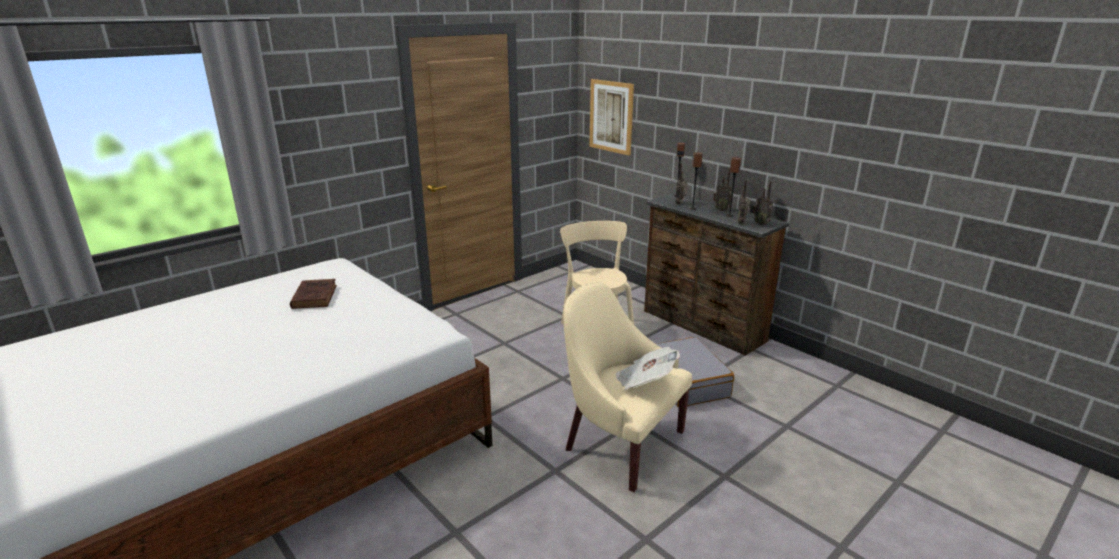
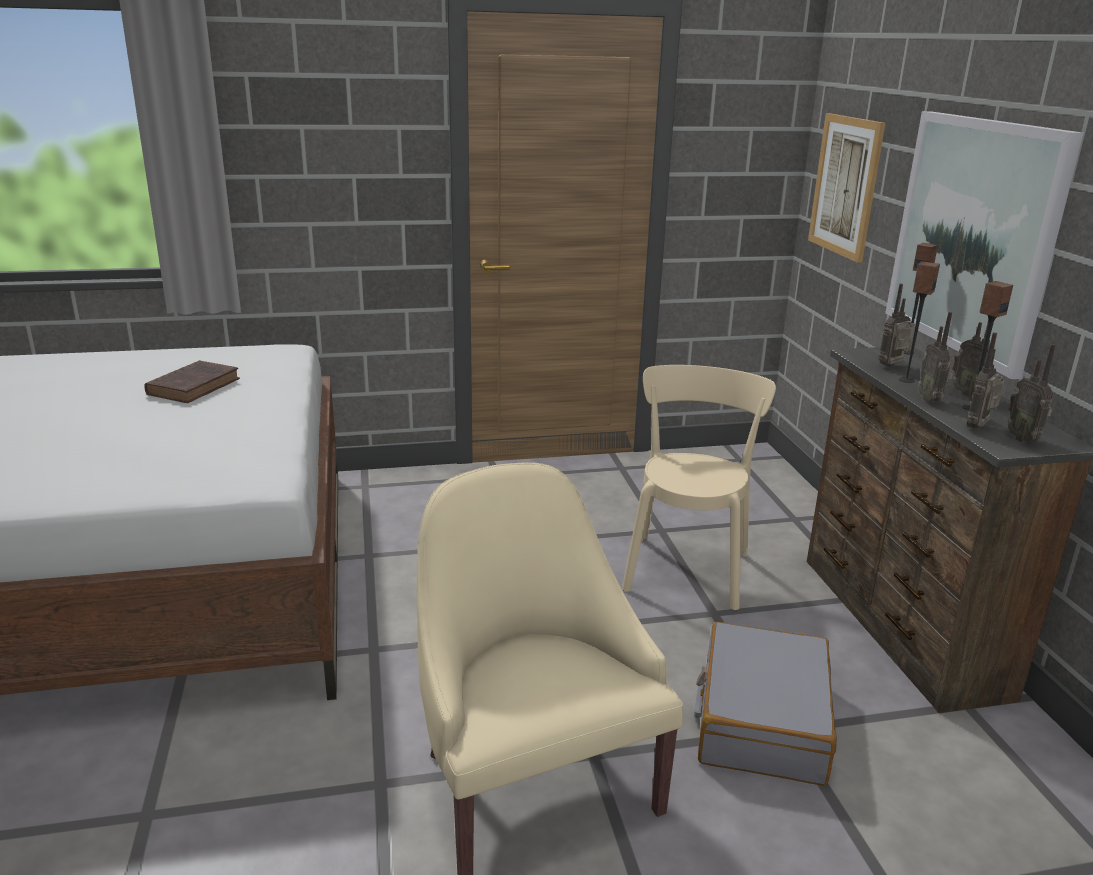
camera: 30 degrees right, 0 degrees up
newspaper [616,347,680,390] -> none
none -> picture [885,111,1083,379]
none -> radio [919,312,954,402]

